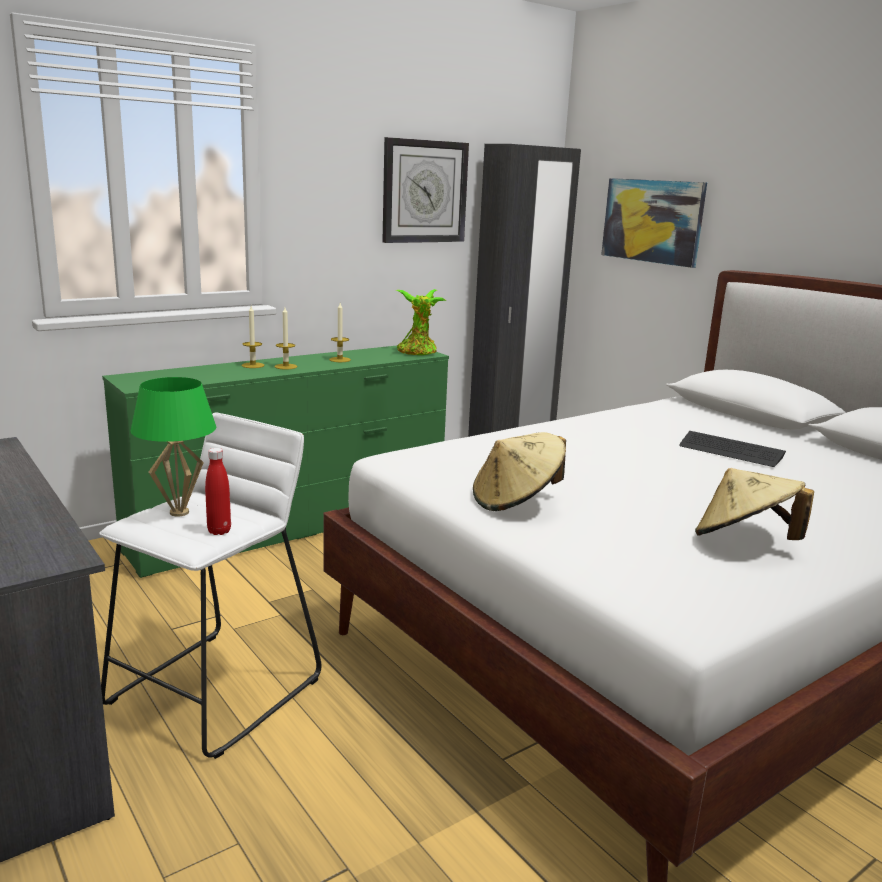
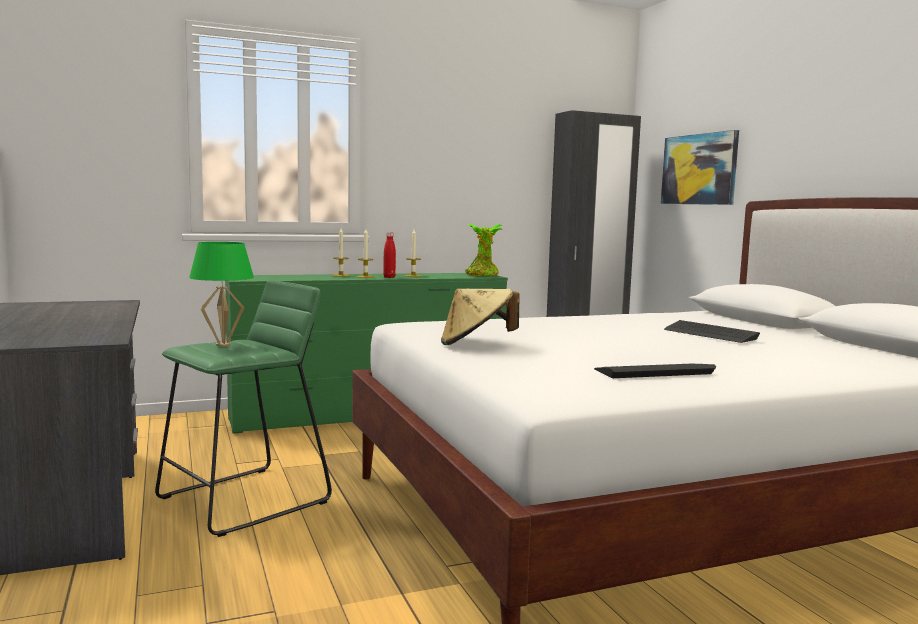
camera: 15 degrees right, 10 degrees down
white stool [99,413,321,759] -> green stool [155,280,332,537]
red bottle [205,448,231,535] -> red bottle moved to [383,232,396,278]
wall clock [382,137,469,243] -> none
beige hat [695,468,814,540] -> keyboard [594,364,716,378]

